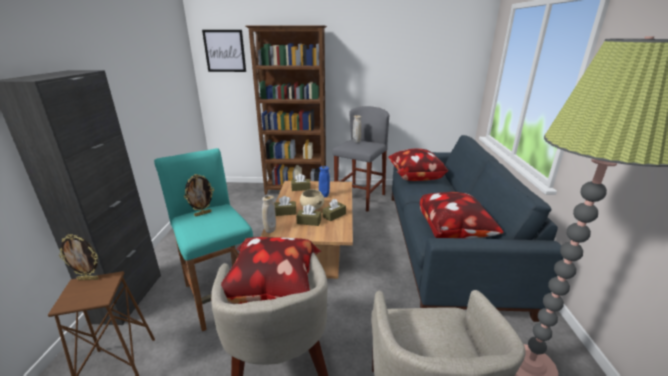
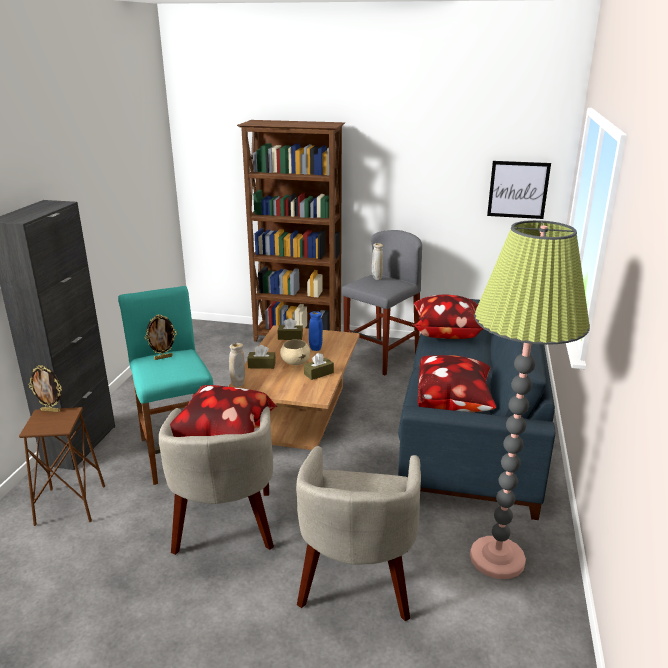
camera: 10 degrees right, 0 degrees up
picture [202,30,246,72] -> picture moved to [487,161,551,219]
brown tissue box [296,205,321,226] -> none

